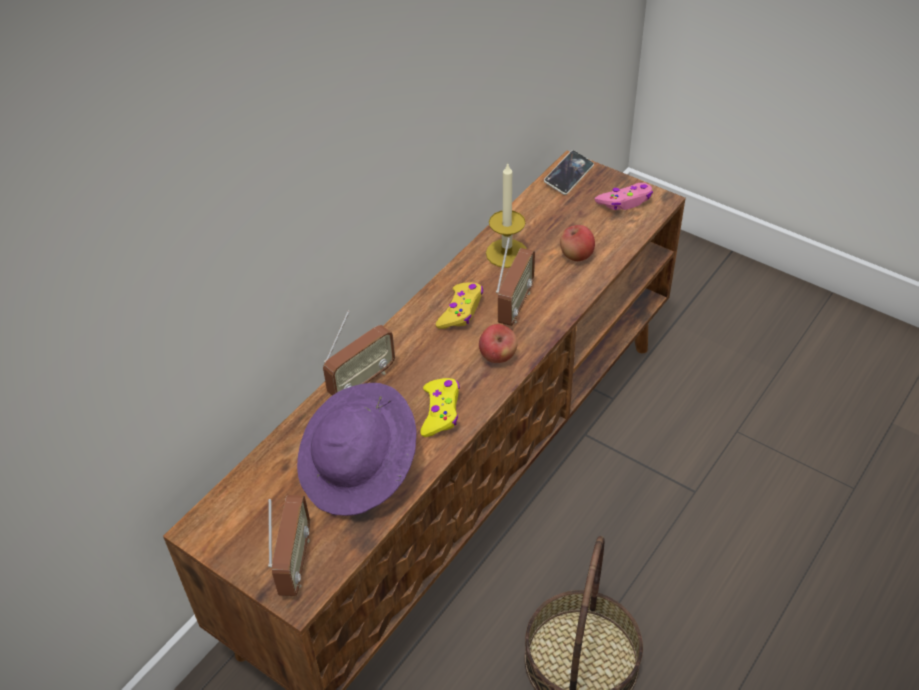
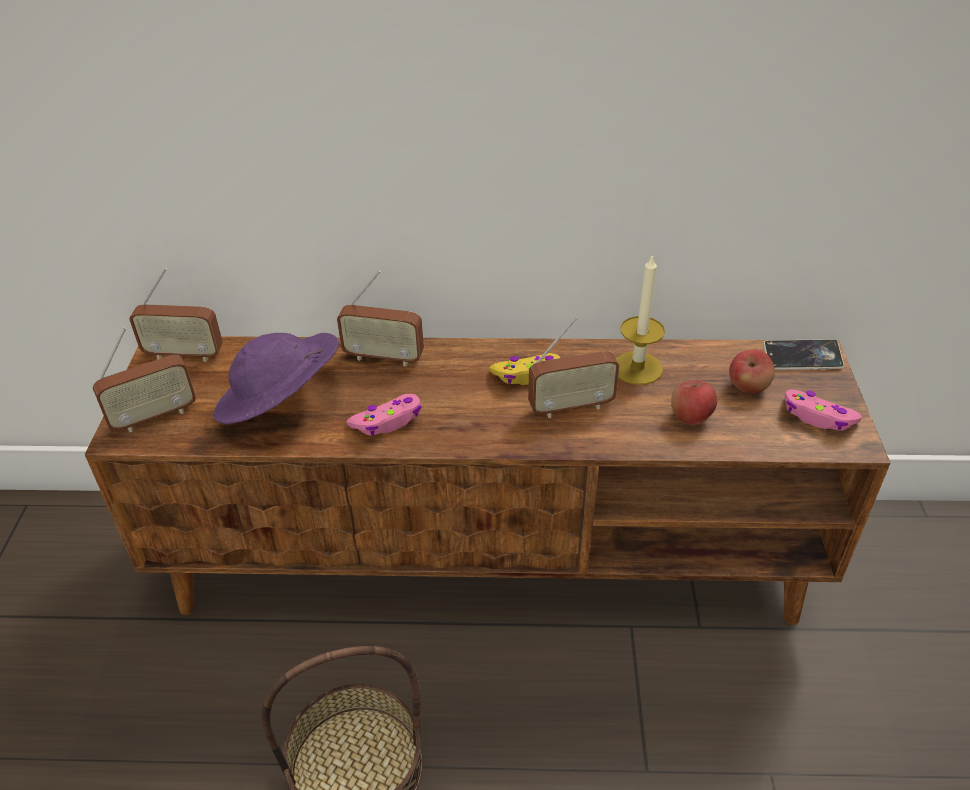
camera: 55 degrees right, 5 degrees down
yellow game controller [420,378,460,437] -> pink game controller [346,394,421,436]
apple [479,324,518,363] -> apple moved to [729,349,775,393]
none -> radio [129,268,223,362]

